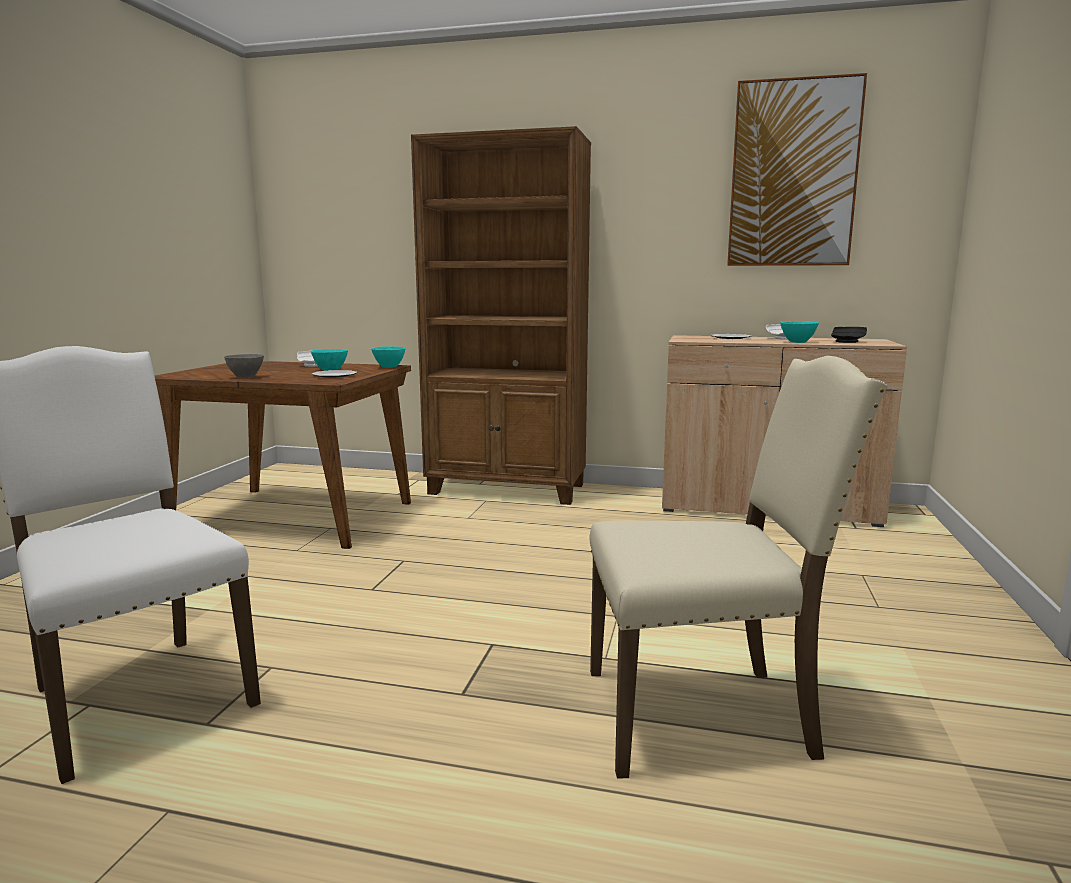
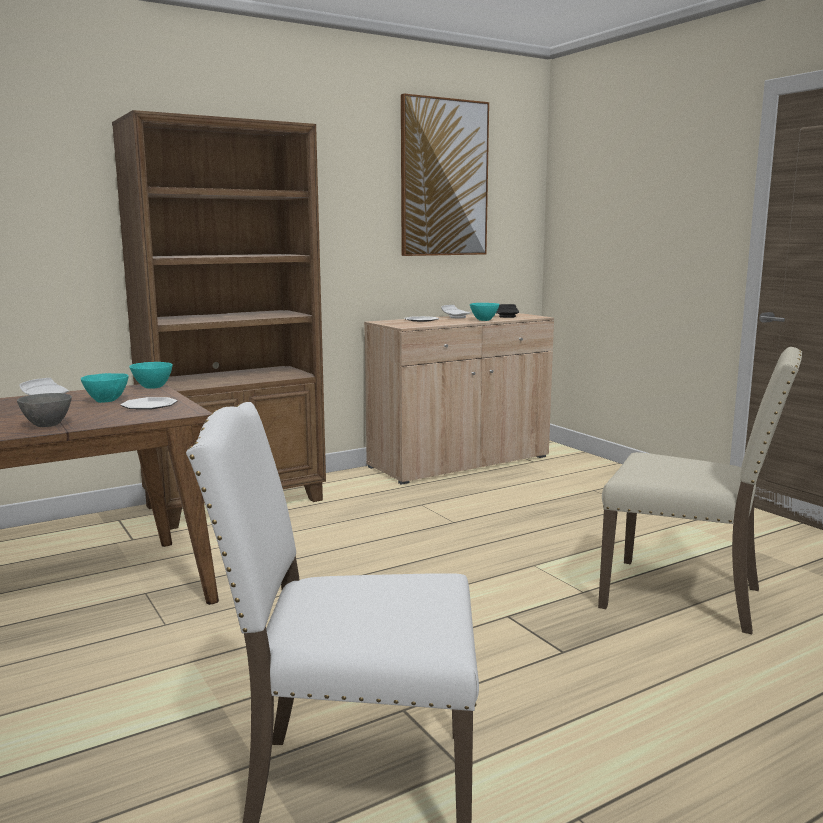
camera: 45 degrees left, 0 degrees up
beige chair [589,356,888,779] -> beige chair turned 75 degrees clockwise [598,347,802,634]

